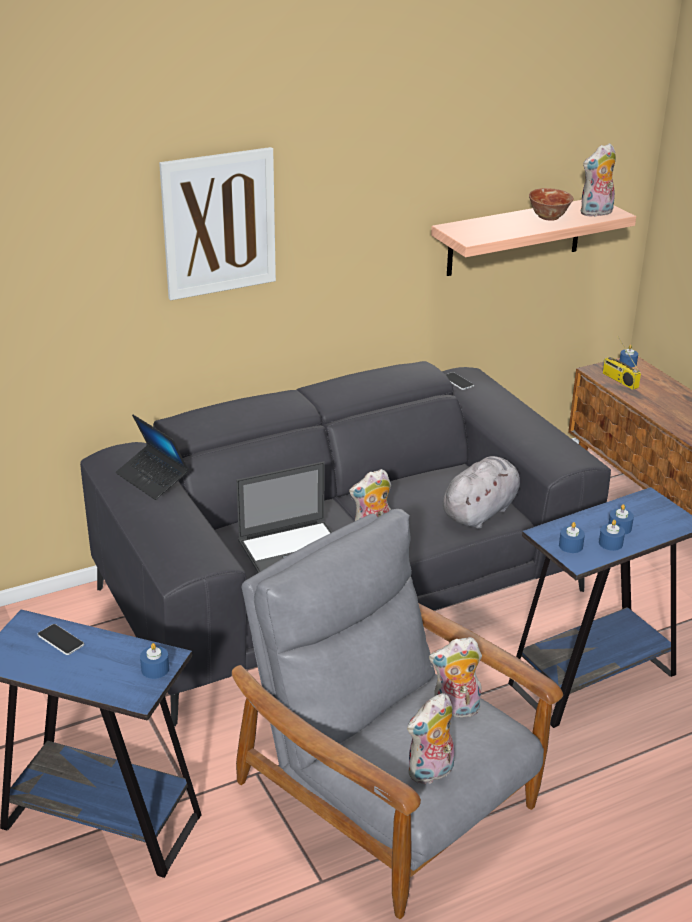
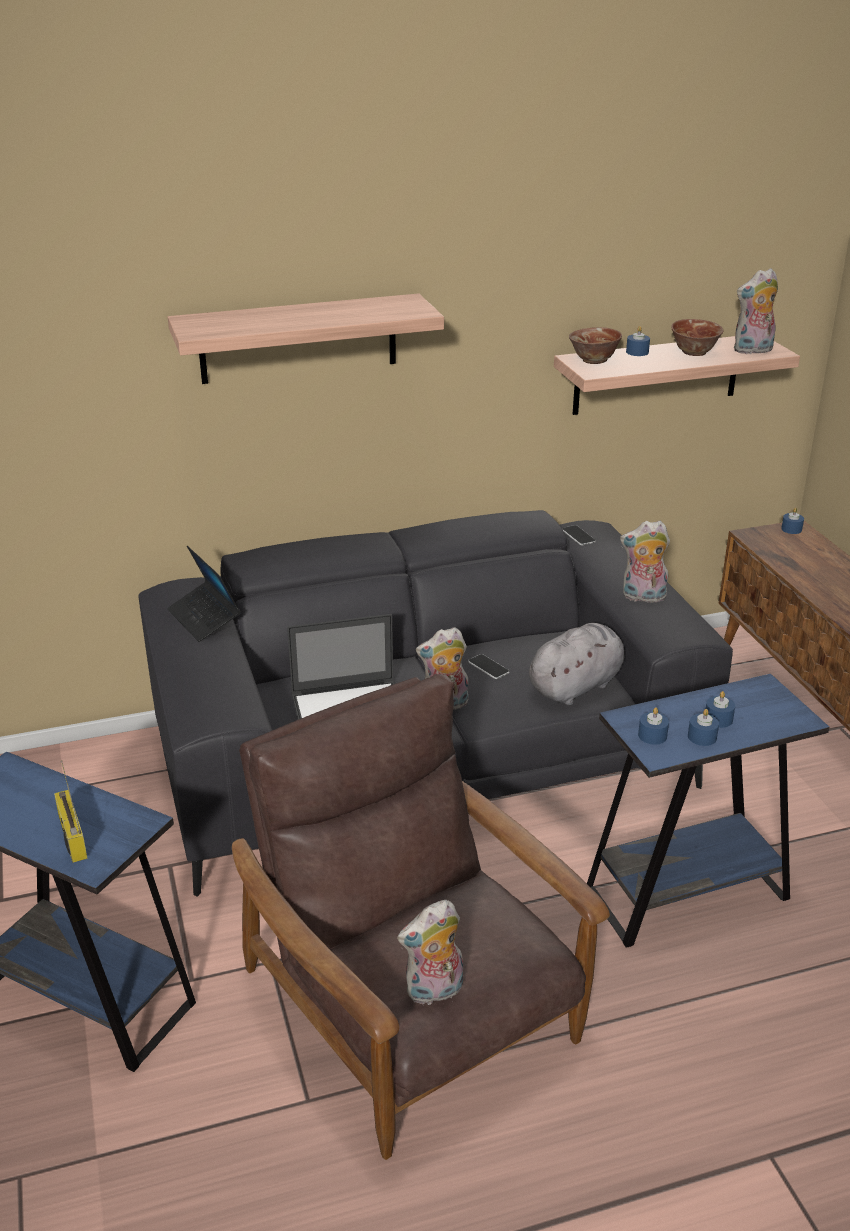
camera: 10 degrees right, 0 degrees up
phone [37,624,84,655] -> phone moved to [468,654,510,679]
blue candle [140,643,169,679] -> blue candle moved to [626,326,650,356]
picture [159,147,276,301] -> shelf [168,293,444,384]
grey armchair [232,509,563,919] -> brown armchair [232,674,610,1160]
plush toy [429,637,482,717] -> plush toy moved to [620,521,670,602]
radio [602,337,641,390] -> radio moved to [54,760,88,863]
none -> bowl [569,327,622,364]

